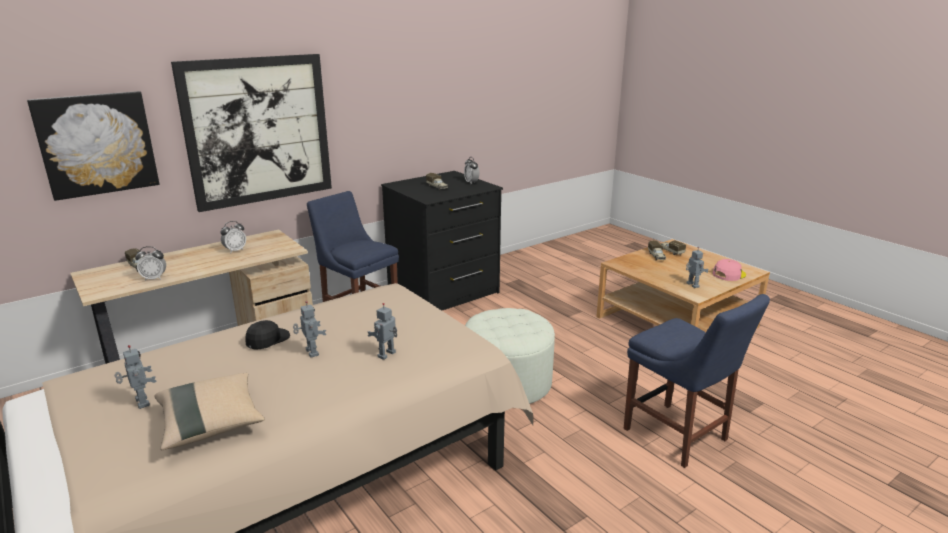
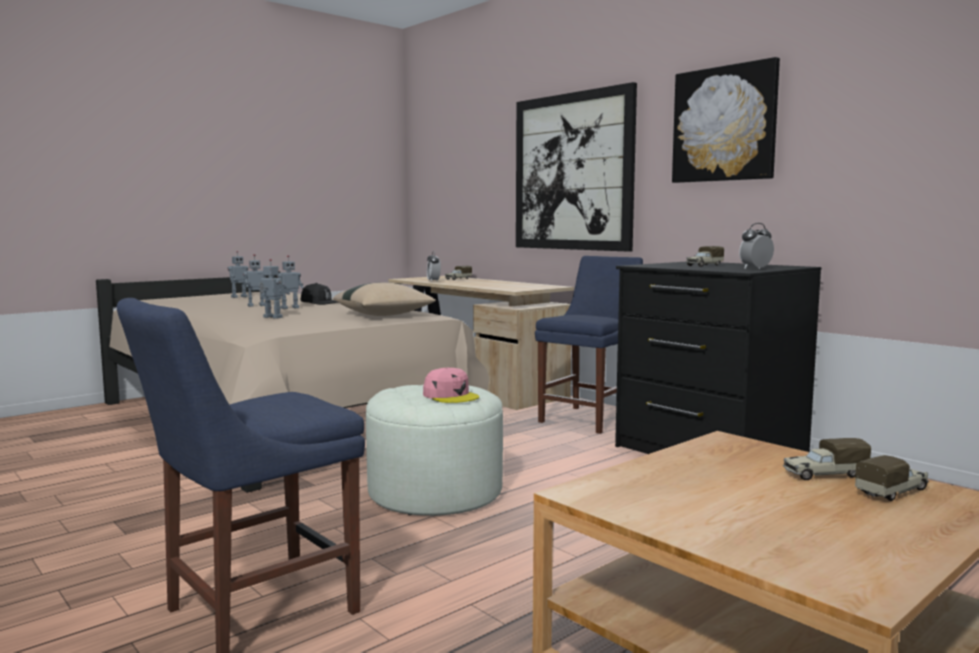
camera: 85 degrees right, 15 degrees down
picture [27,91,159,201] -> picture moved to [672,57,780,183]
beige pillow [154,373,265,450] -> beige pillow moved to [333,282,436,316]
alarm clock [220,221,246,253] -> none
toy robot [686,247,709,288] -> toy robot moved to [243,254,267,307]
pink cap [713,259,746,281] -> pink cap moved to [423,368,479,403]

